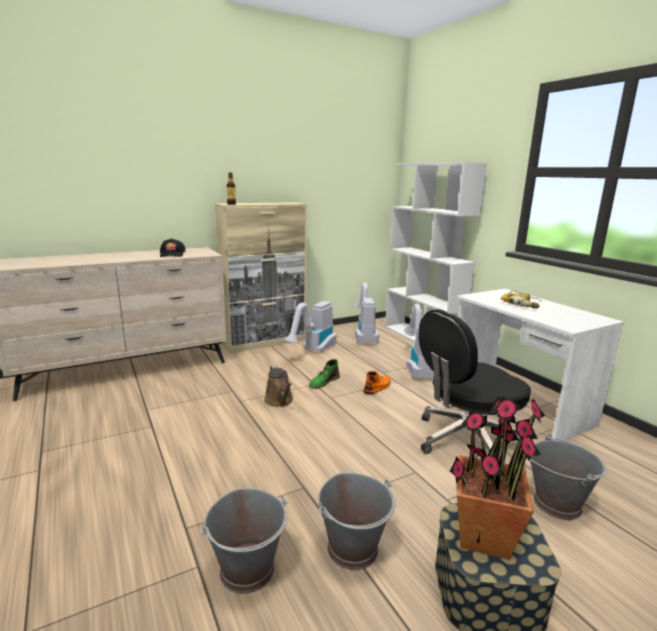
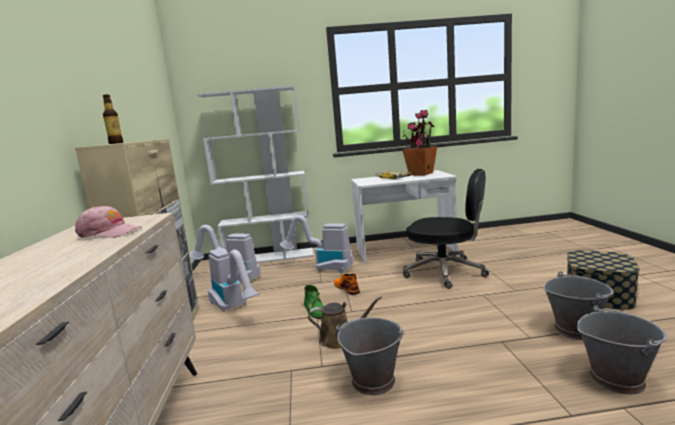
camera: 65 degrees left, 5 degrees down
black cap [160,238,186,257] -> pink cap [75,206,142,238]
black office chair [419,309,531,454] -> black office chair turned 60 degrees counterclockwise [403,169,489,289]
potted plant [450,396,545,560] -> potted plant moved to [402,110,437,176]
grey bucket [530,434,607,520] -> grey bucket moved to [336,318,405,395]

